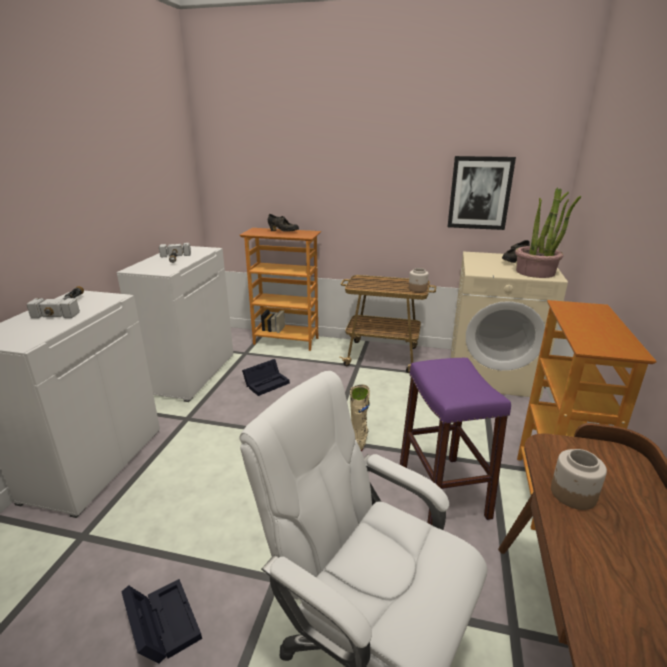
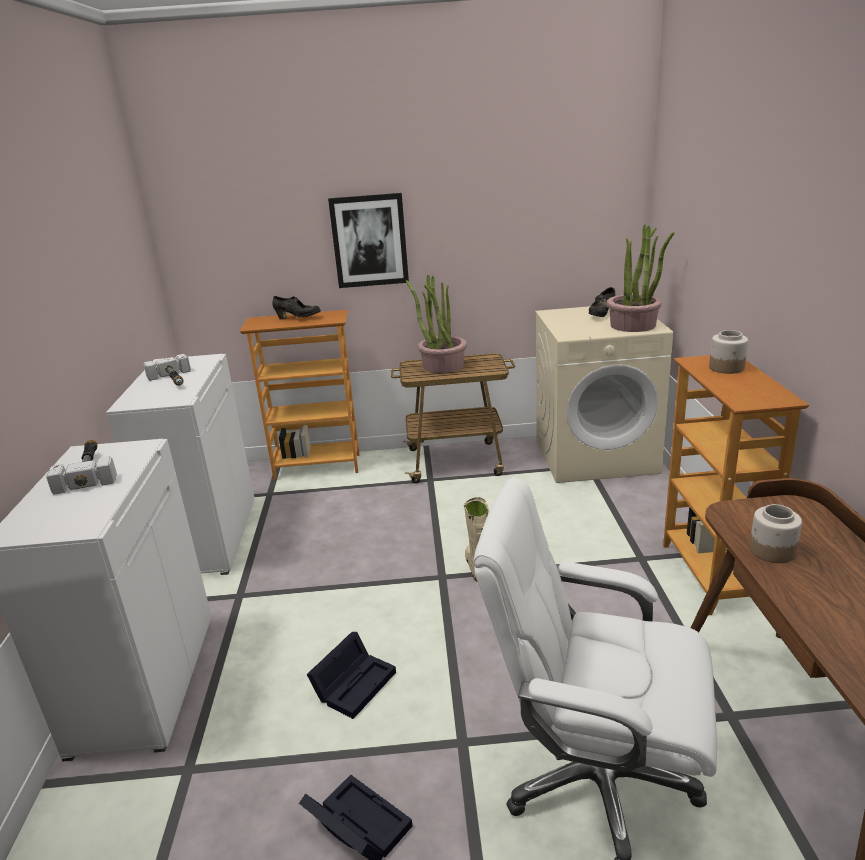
camera: 15 degrees left, 0 degrees up
black storage box [242,359,290,396] -> black storage box moved to [307,632,396,719]
purple stool [400,358,511,525] -> none
jar [409,268,429,292] -> jar moved to [709,330,748,374]
picture [448,156,516,230] -> picture moved to [328,193,409,288]
none -> potted plant [406,275,467,373]

